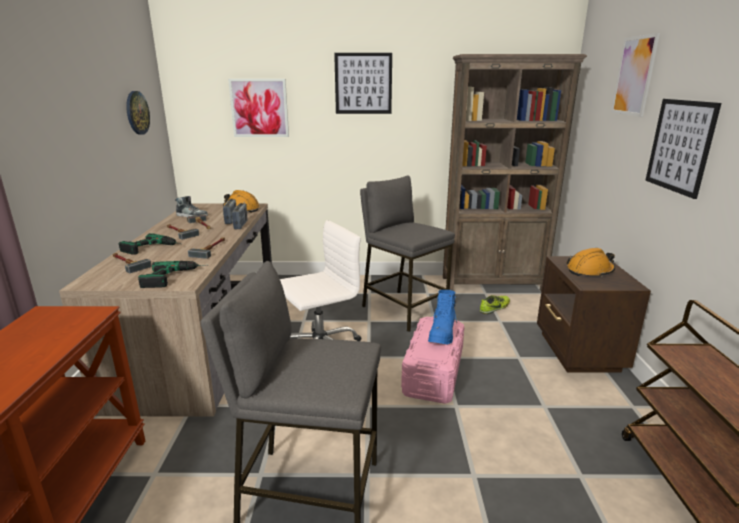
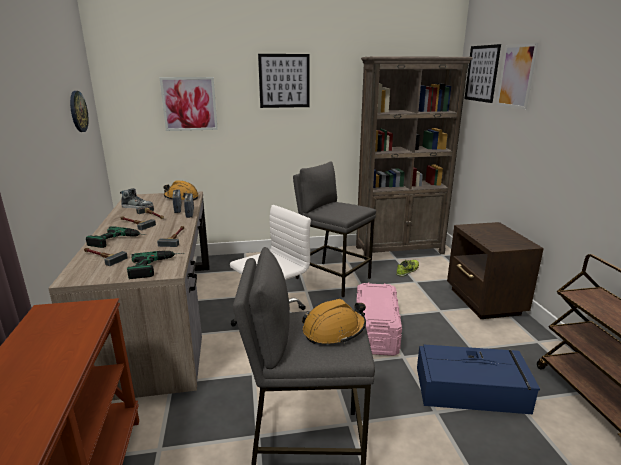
camera: 10 degrees left, 0 degrees up
blue boot [428,290,457,344] -> none
orange hard hat [566,248,615,277] -> orange hard hat moved to [302,299,366,344]
picture [645,99,722,199] -> picture moved to [465,44,501,103]
none -> blue storage box [417,345,540,414]

